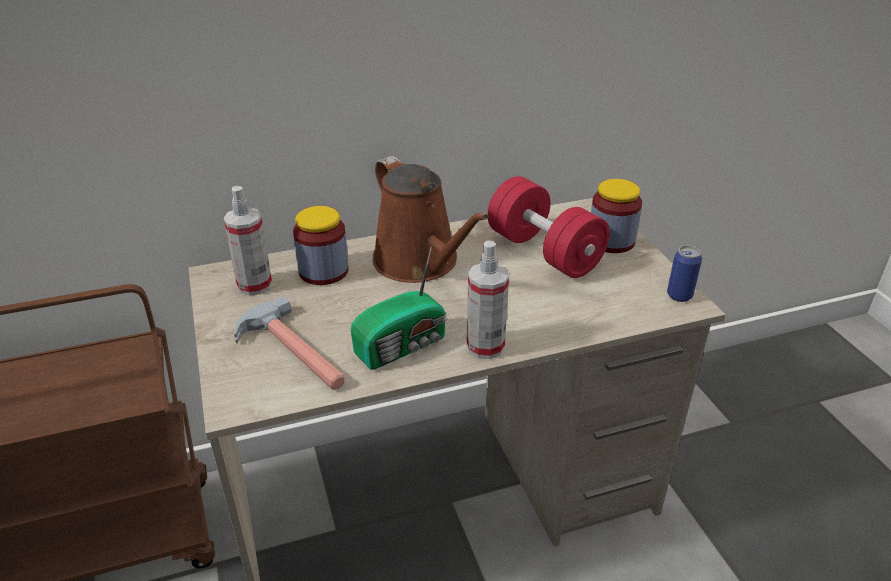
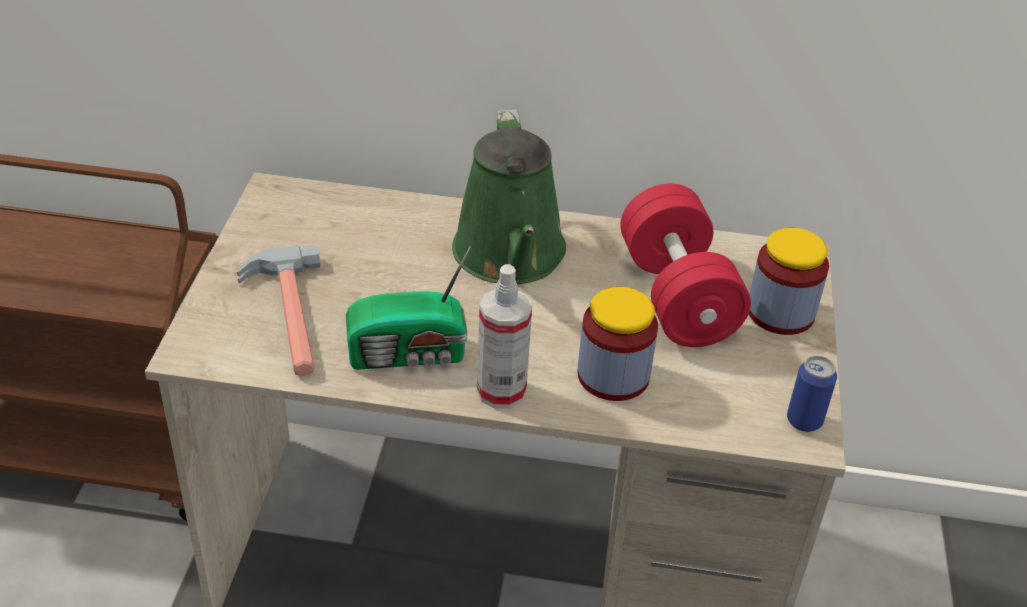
camera: 25 degrees right, 5 degrees up
spray bottle [224,186,272,296] -> none
jar [293,206,349,285] -> jar moved to [577,287,658,401]
brown watering can [372,156,489,283] -> green watering can [452,109,566,284]

